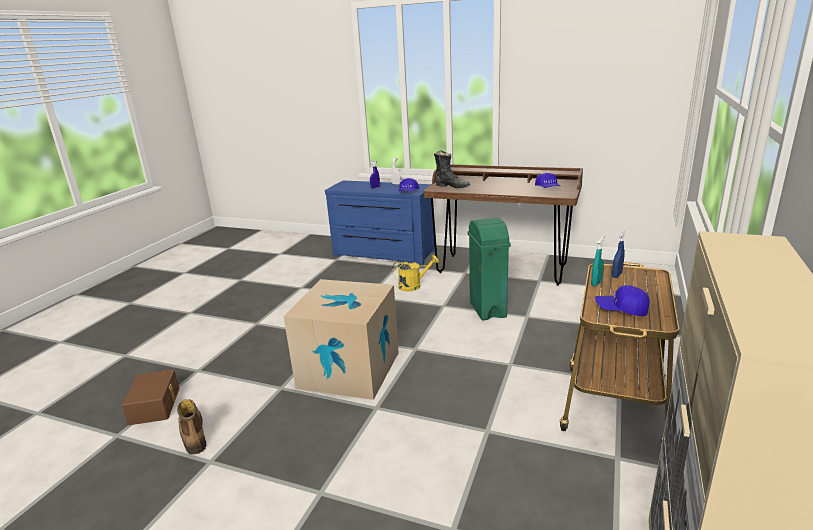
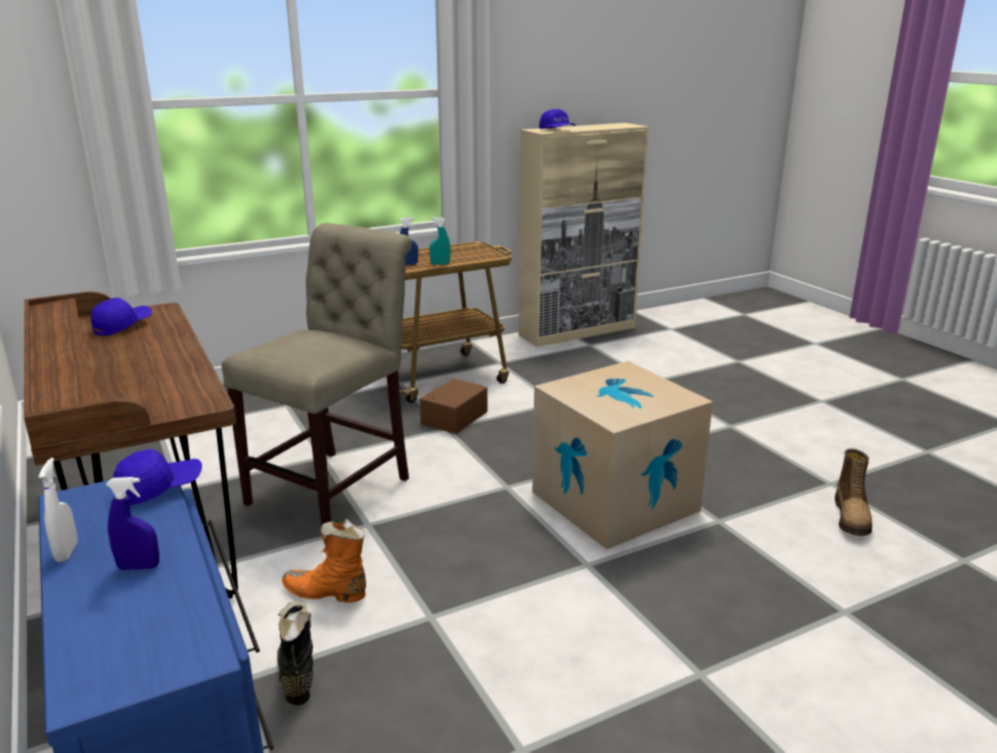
camera: 140 degrees left, 0 degrees up
brown storage box [122,369,179,425] -> brown storage box moved to [420,378,488,434]
yellow watering can [392,255,439,291] -> orange boot [282,519,366,603]
black boot [434,150,470,188] -> black boot moved to [277,600,313,705]
green trash can [467,218,511,321] -> beige chair [222,223,412,525]
blue cap [595,285,650,316] -> blue cap moved to [539,109,575,129]

